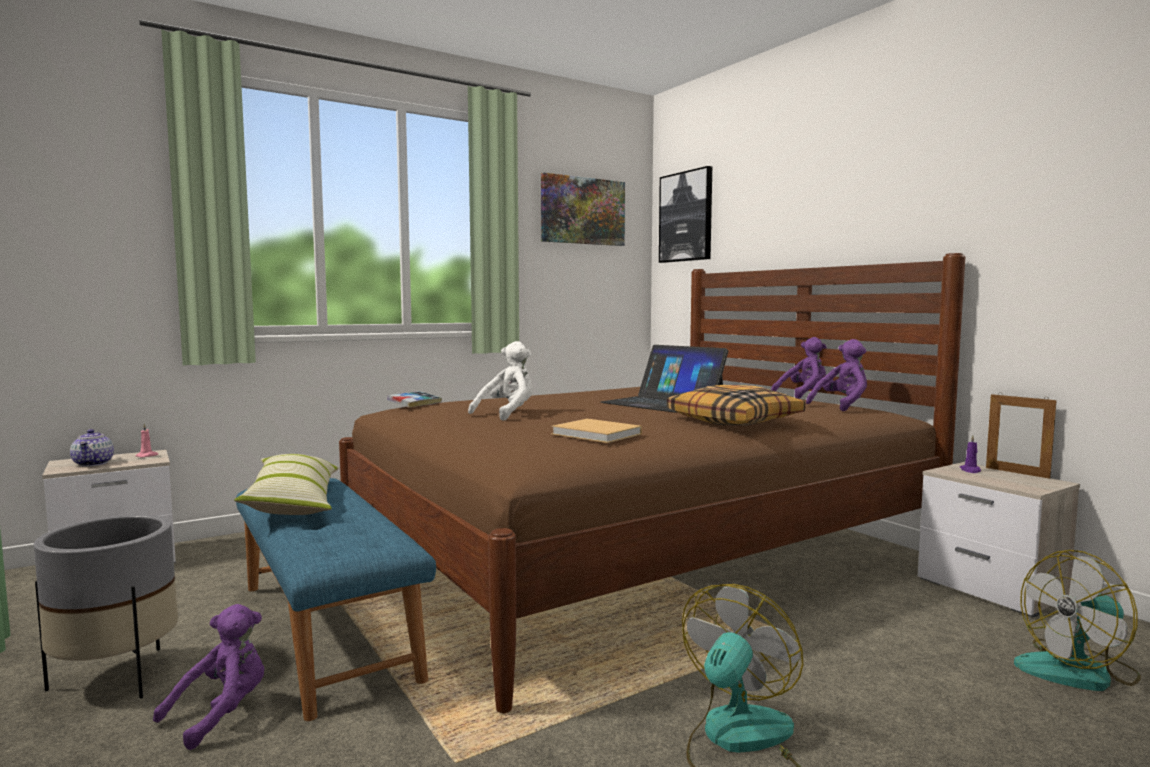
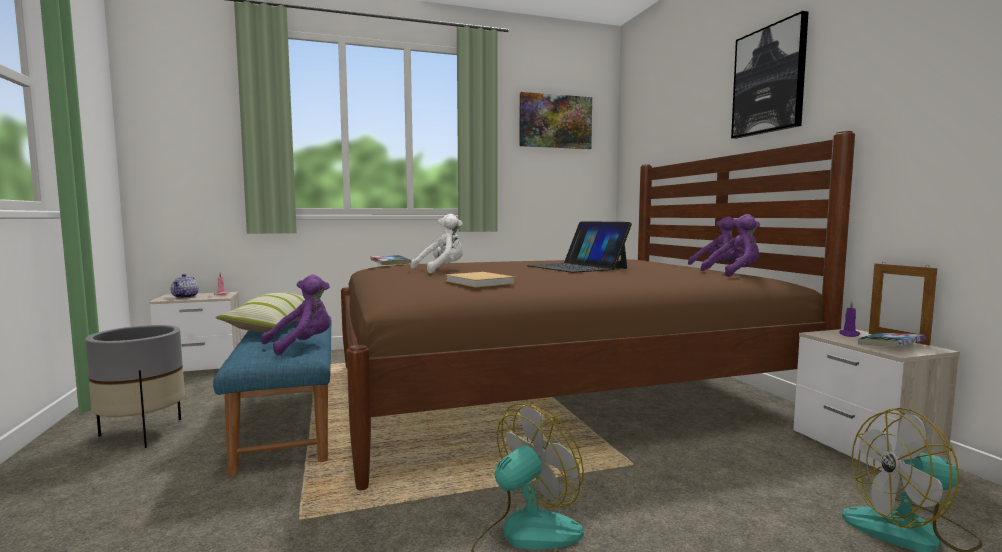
camera: 15 degrees right, 0 degrees up
purple plush toy [153,604,265,750] -> purple plush toy moved to [261,275,331,355]
picture [659,166,712,263] -> picture moved to [731,11,809,139]
pillow [667,385,805,425] -> none
none -> book [858,333,926,346]

